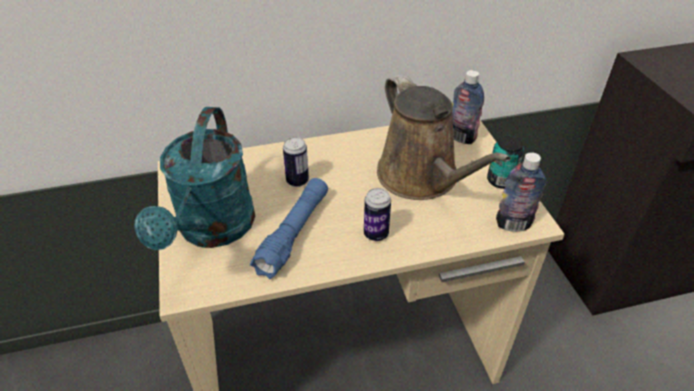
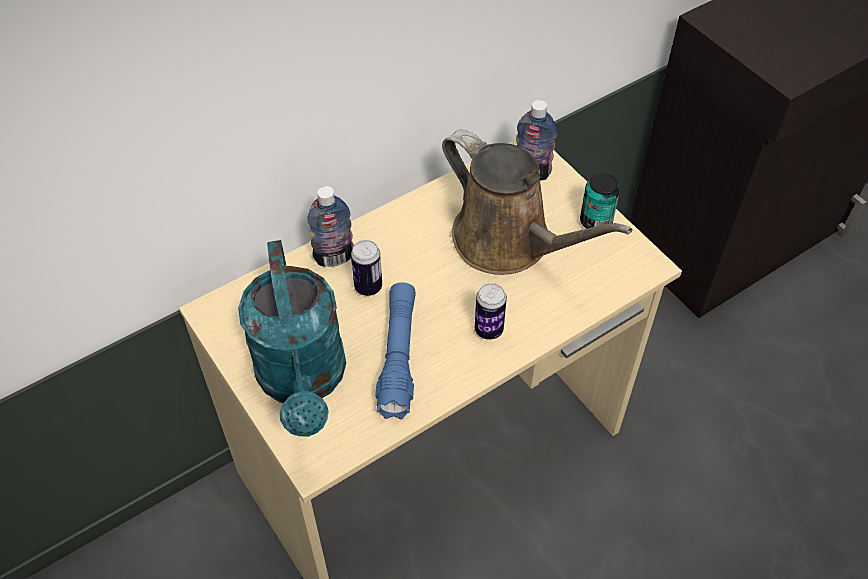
camera: 20 degrees left, 10 degrees up
bottle [496,152,546,232] -> bottle moved to [307,186,354,267]

